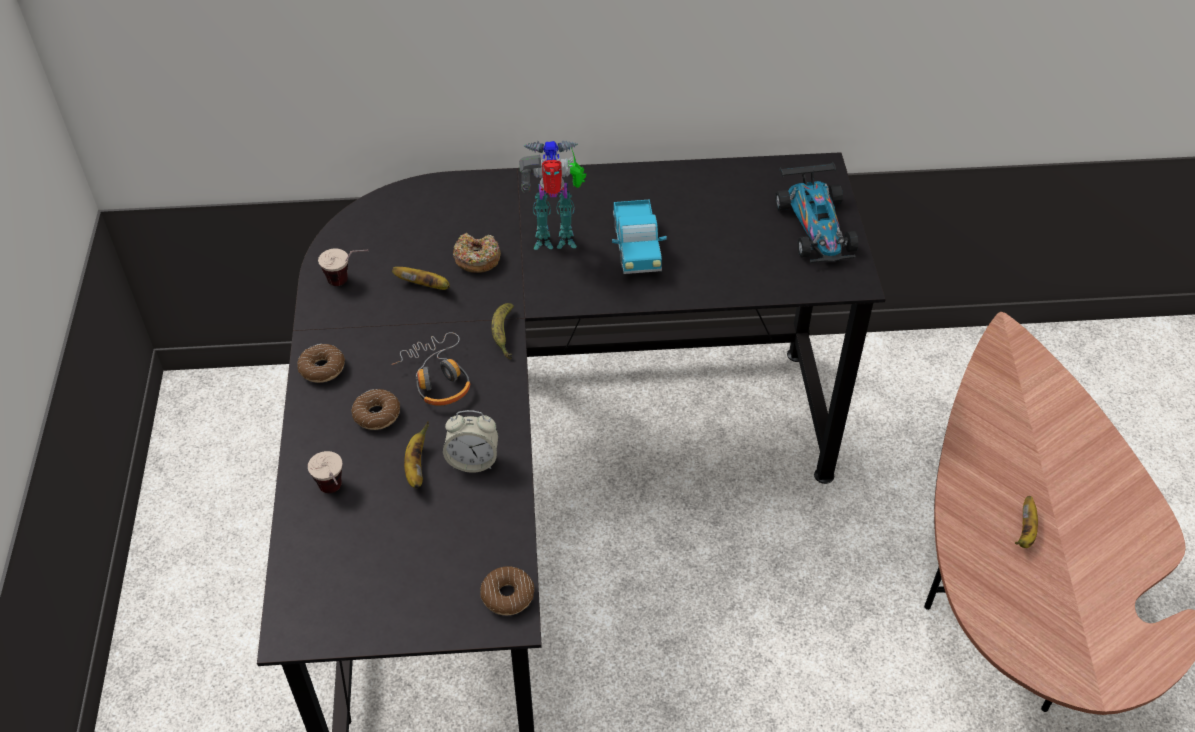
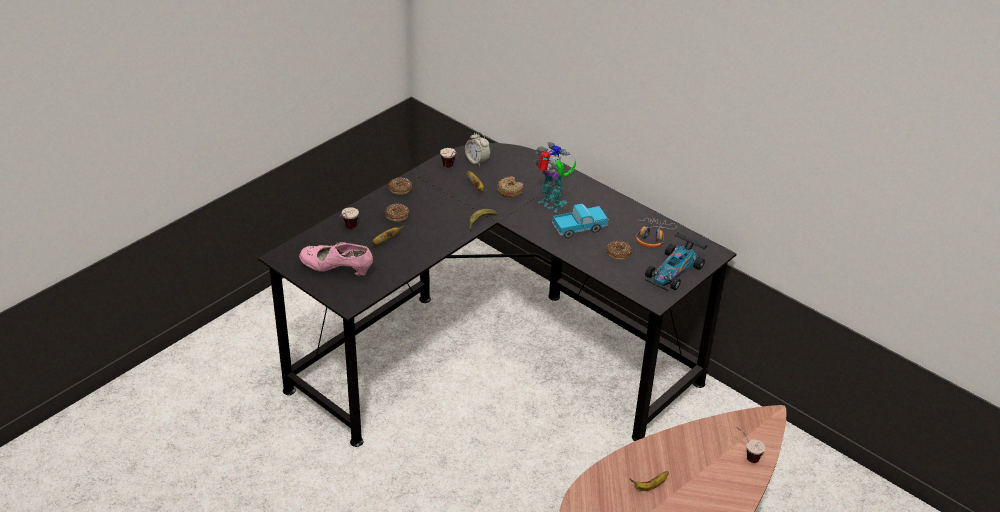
camera: 45 degrees right, 10 degrees down
headphones [392,332,470,406] -> headphones moved to [636,218,677,248]
alarm clock [443,410,499,473] -> alarm clock moved to [465,131,491,166]
donut [480,566,534,615] -> donut moved to [606,241,632,260]
toy truck [612,200,667,274] -> toy truck turned 150 degrees counterclockwise [552,204,609,238]
none -> pink shoe [299,242,373,276]
none -> cup [736,426,765,463]

